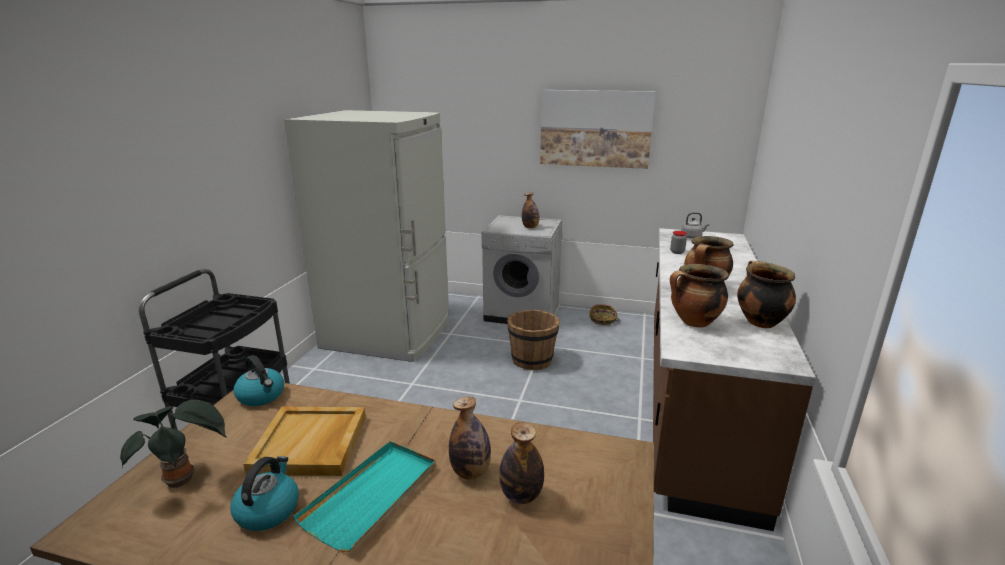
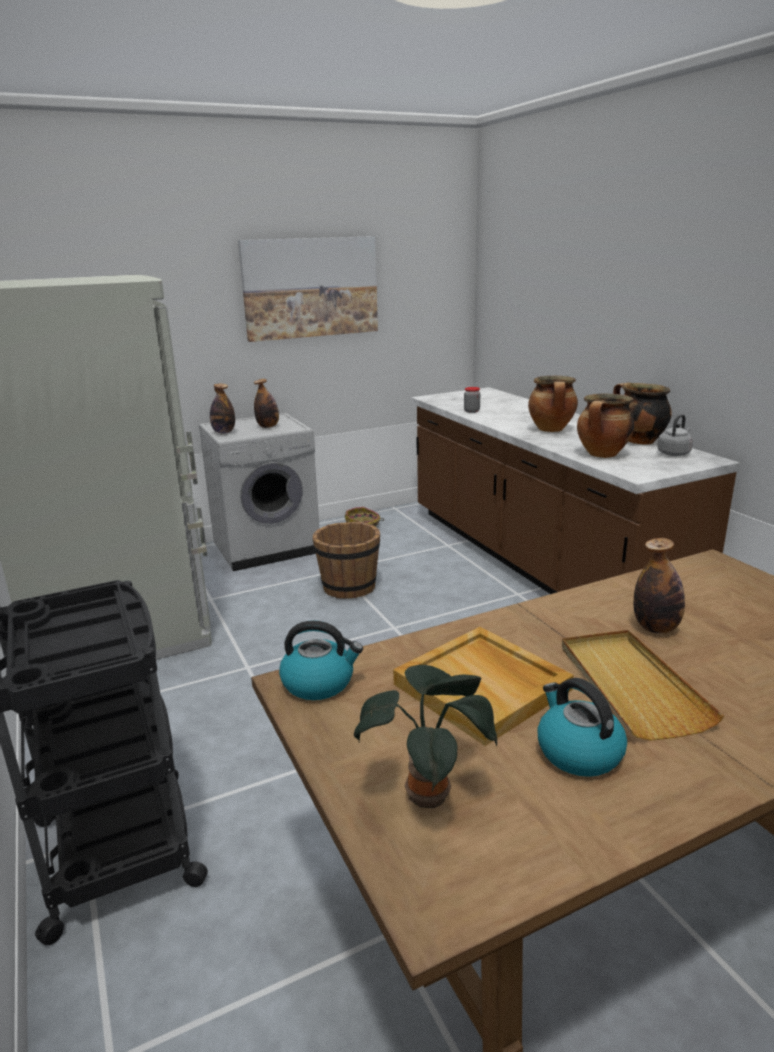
camera: 40 degrees left, 0 degrees up
turquoise tray [293,441,436,552] -> beige tray [562,630,724,741]
bottle [499,422,544,504] -> bottle moved to [210,384,235,433]
grey kettle [681,212,710,239] -> grey kettle moved to [657,414,693,456]

